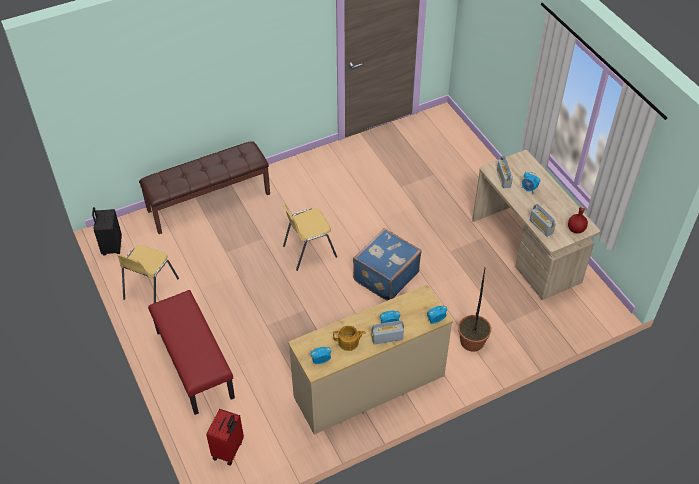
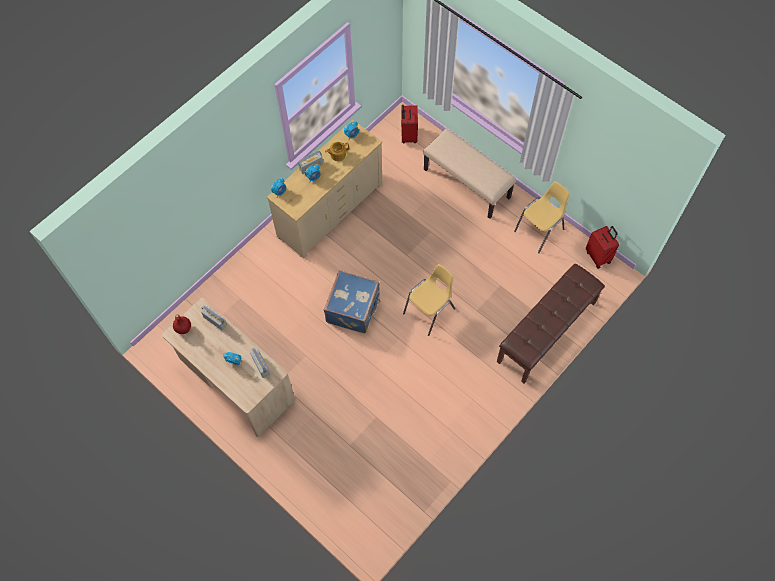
camera: 160 degrees right, 15 degrees up
black suitcase [92,207,122,256] -> red suitcase [586,226,619,269]
yellow chair [117,245,179,303] -> yellow chair turned 45 degrees clockwise [514,181,570,253]
red bench [148,290,235,415] -> beige bench [423,128,516,219]
potted plant [458,268,491,352] -> none

